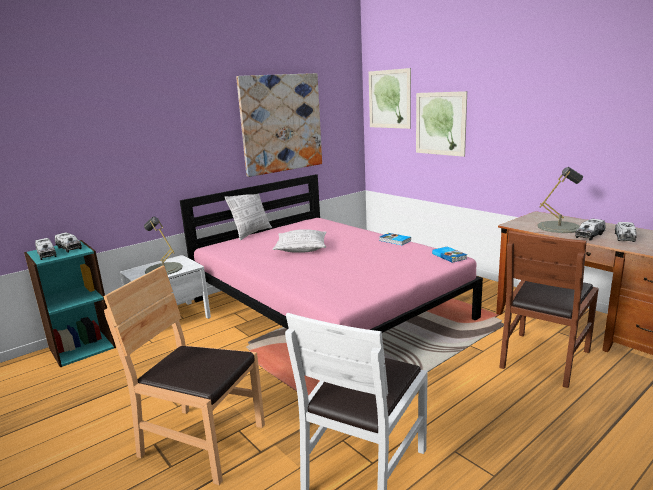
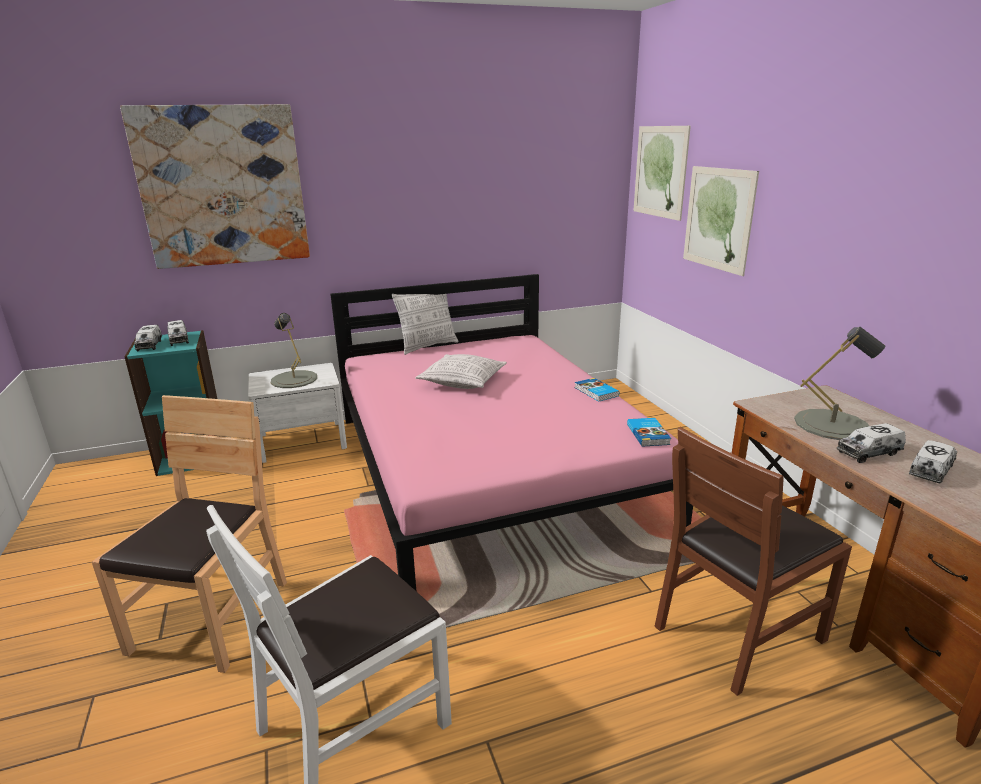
camera: 20 degrees right, 5 degrees up
brown chair [104,265,265,485] -> brown chair turned 60 degrees clockwise [92,395,287,673]
picture [236,73,322,177] -> picture moved to [120,104,310,269]

